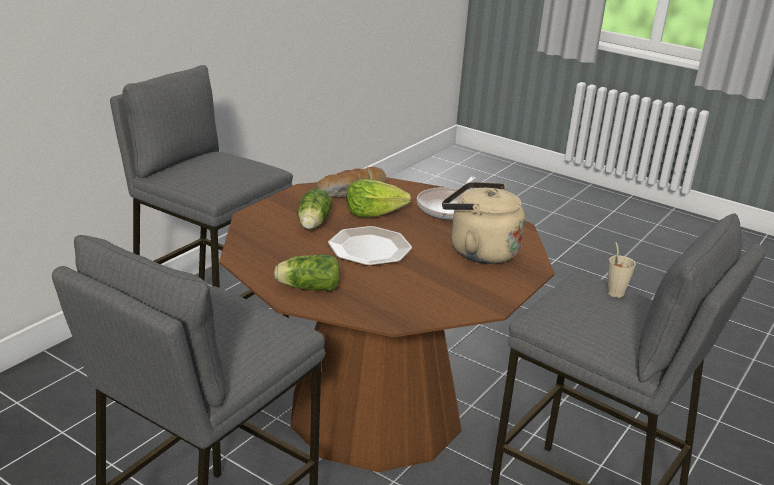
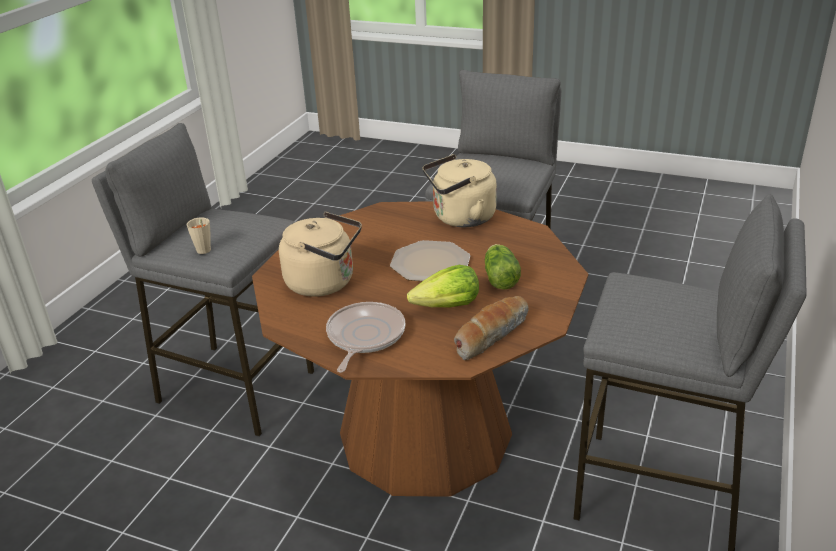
camera: 170 degrees right, 5 degrees up
lettuce [274,255,340,291] -> beige kettle [423,154,497,227]

